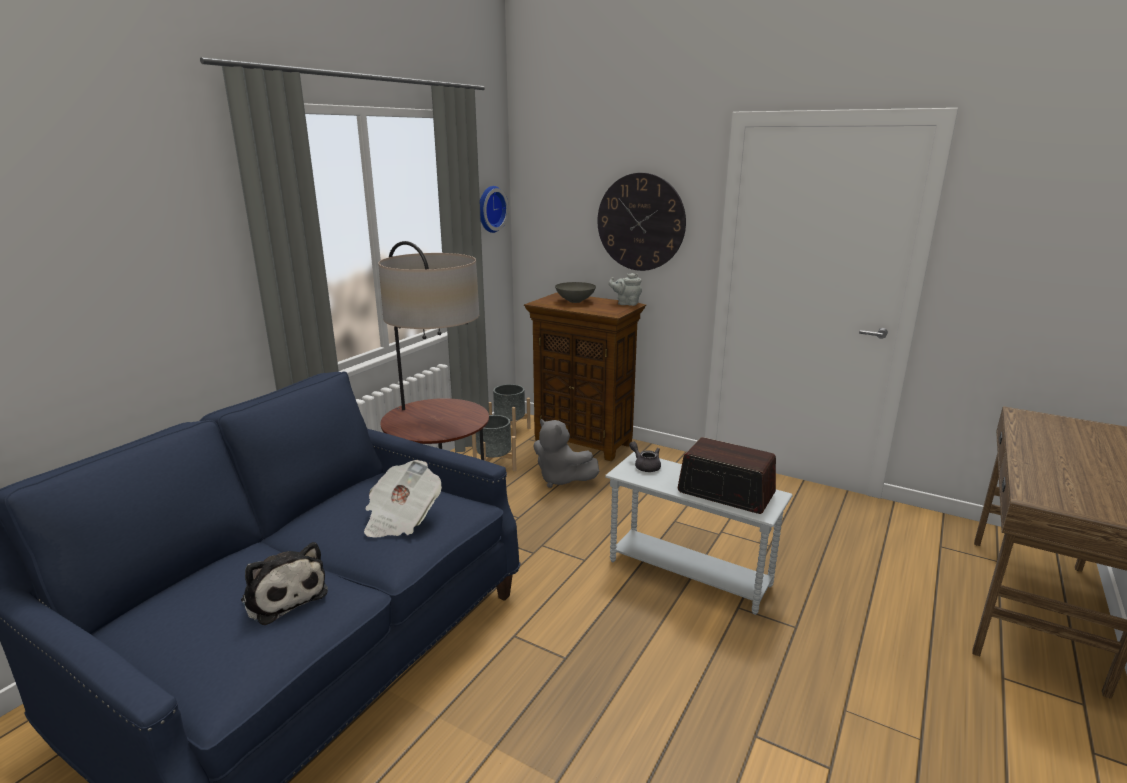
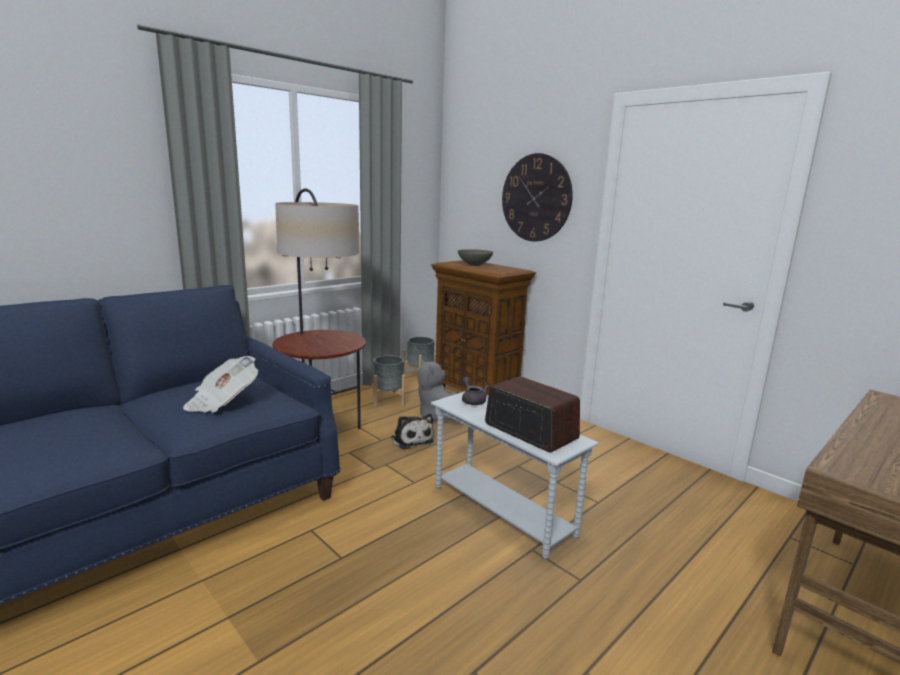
camera: 15 degrees right, 5 degrees down
plush toy [241,542,328,625] -> plush toy moved to [391,414,434,450]
wall clock [480,186,509,233] -> none
grey teapot [609,273,642,306] -> none

